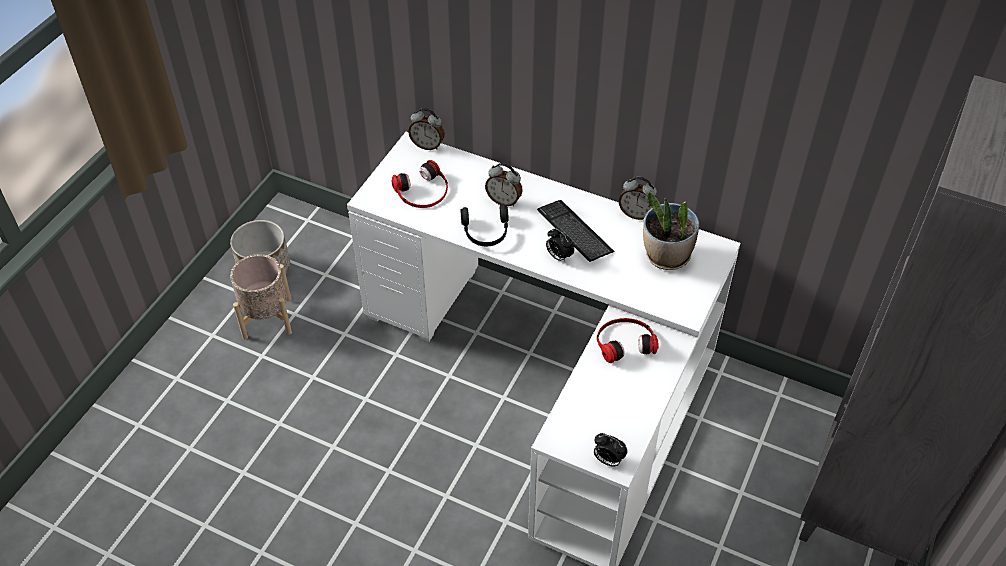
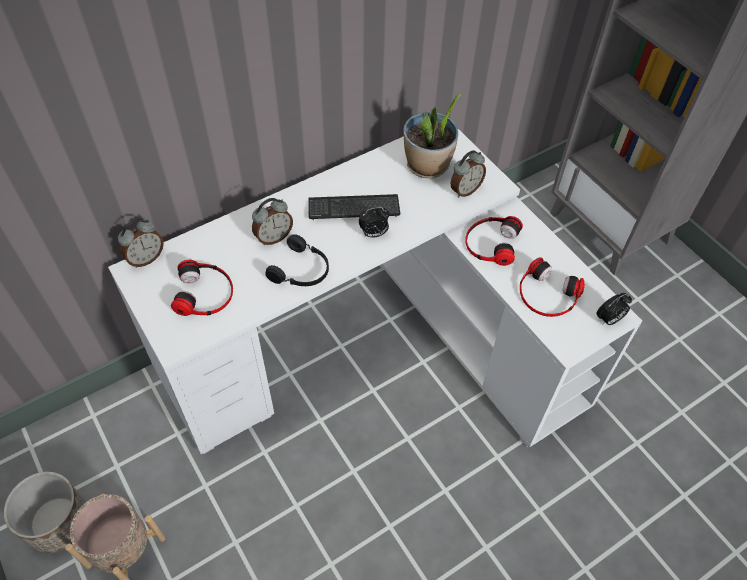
camera: 60 degrees left, 5 degrees up
alarm clock [619,177,657,220] -> alarm clock moved to [450,150,486,198]
none -> headphones [520,257,585,317]

